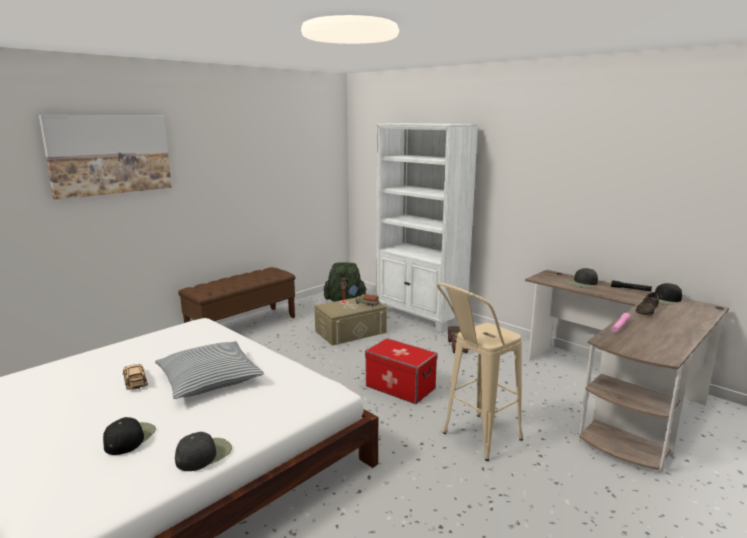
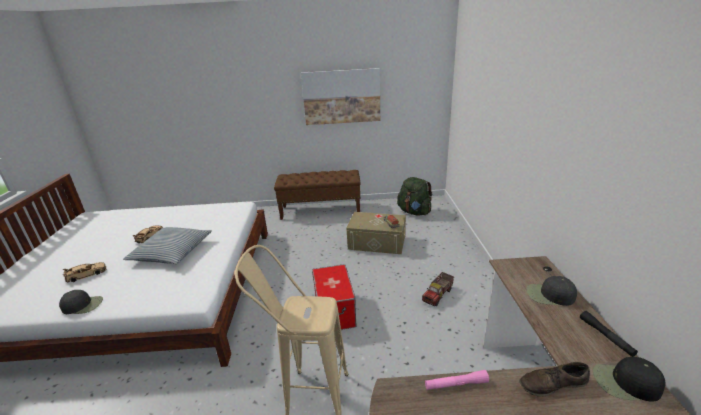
camera: 45 degrees right, 10 degrees up
picture [39,115,172,199] -> picture moved to [301,68,380,125]
black cap [103,417,156,455] -> beige toy car [63,262,106,282]
white bookcase [376,123,478,333] -> none

